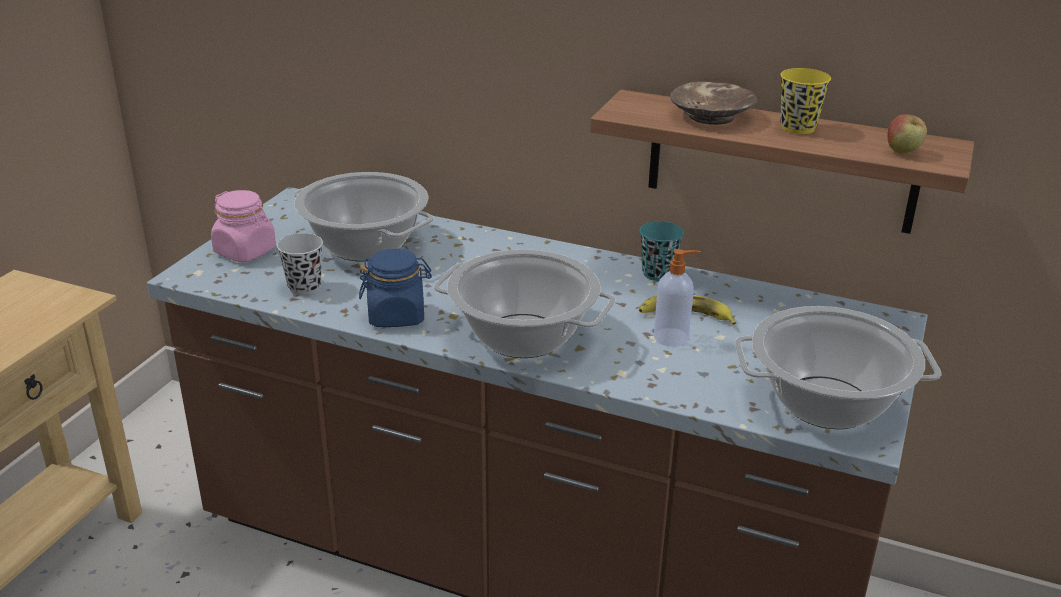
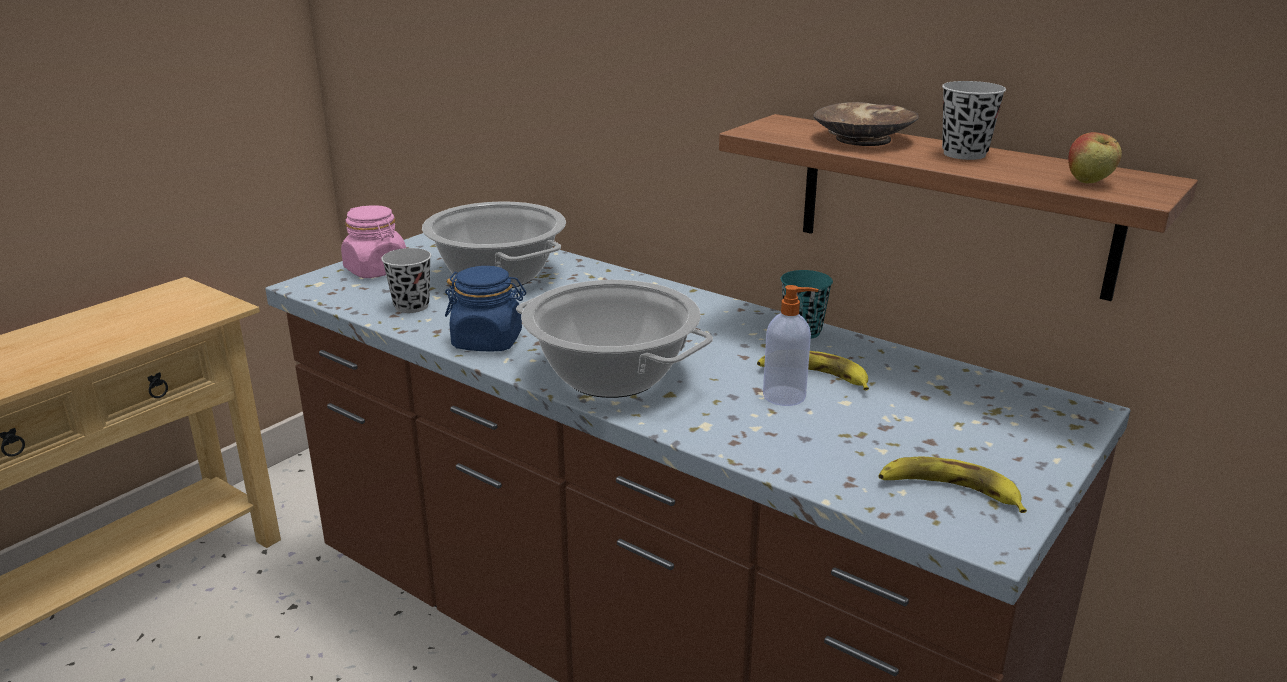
camera: 15 degrees right, 5 degrees down
cooking pot [735,306,941,429] -> banana [879,457,1027,513]
yellow cup [780,68,831,134] -> black cup [942,81,1006,160]

